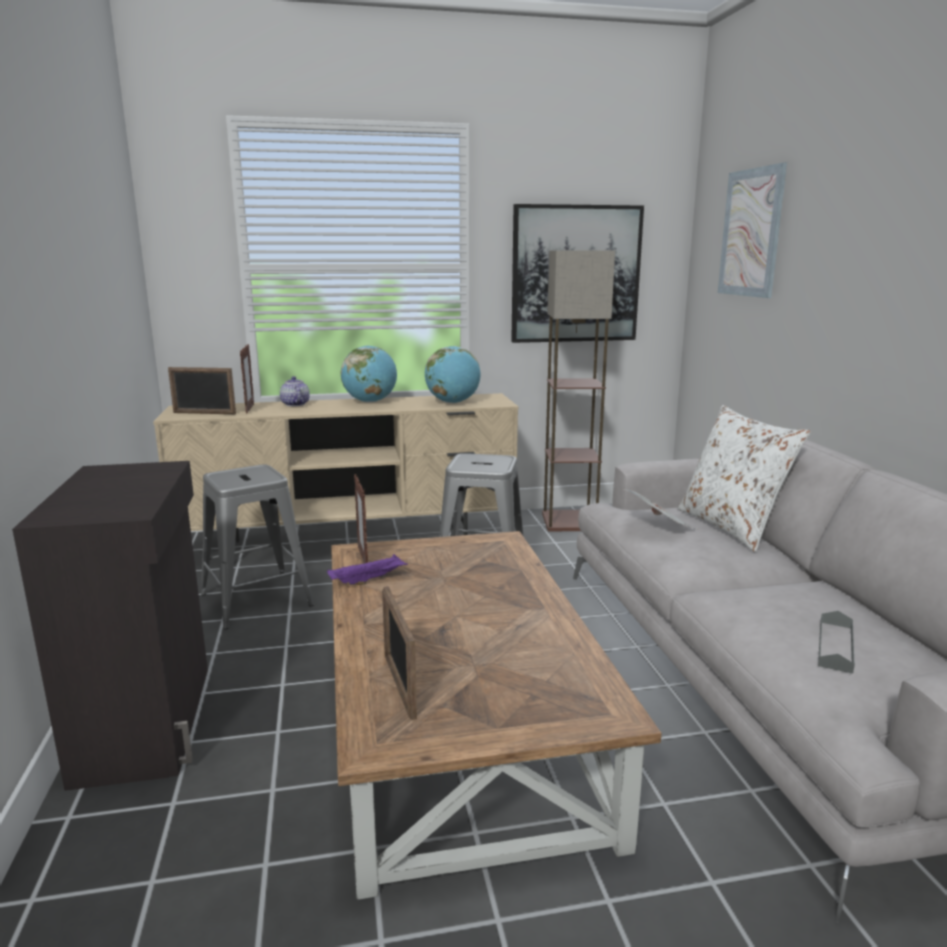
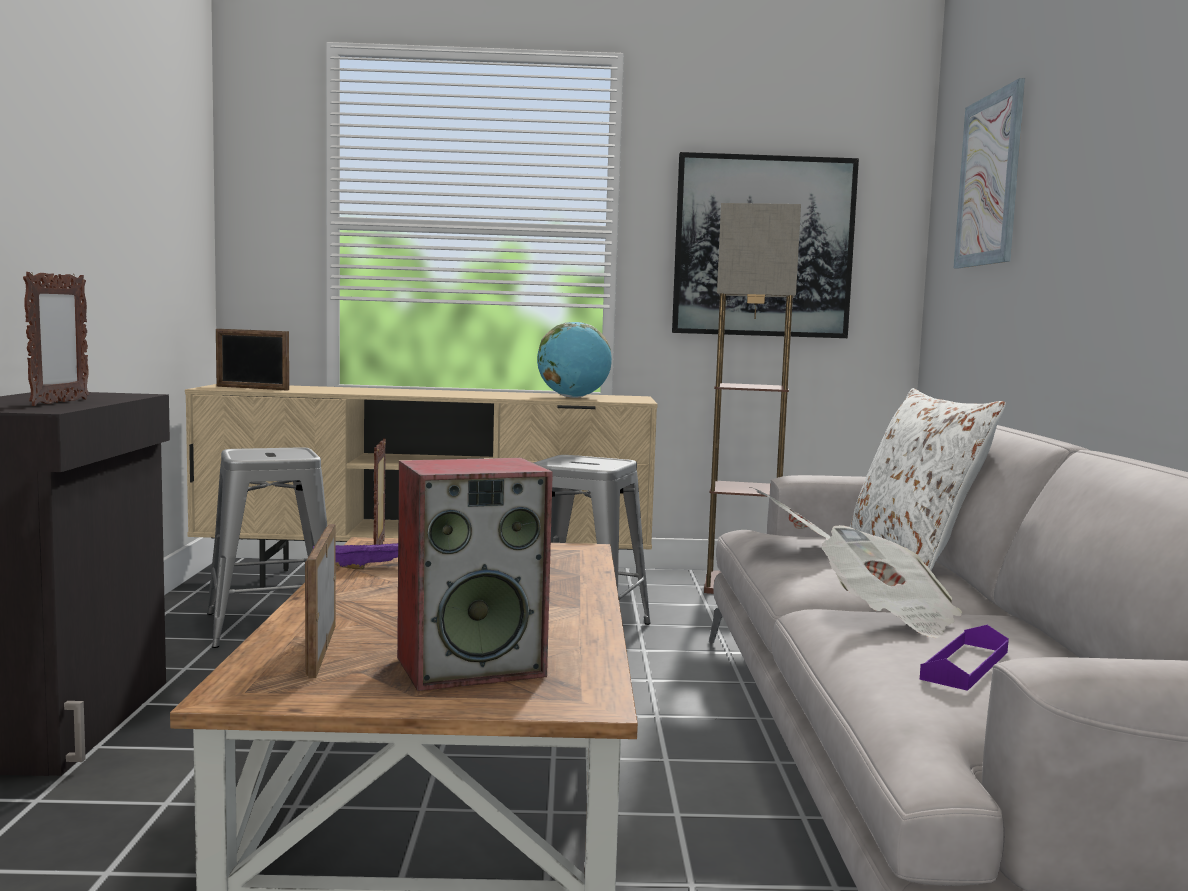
camera: 10 degrees right, 10 degrees down
picture frame [240,344,254,414] -> picture frame moved to [23,271,89,406]
teapot [280,376,310,406] -> none
globe [341,345,397,403] -> none
grey tray [818,611,855,674] -> purple tray [920,625,1009,691]
none -> speaker [397,458,553,691]
none -> newspaper [822,525,962,638]

